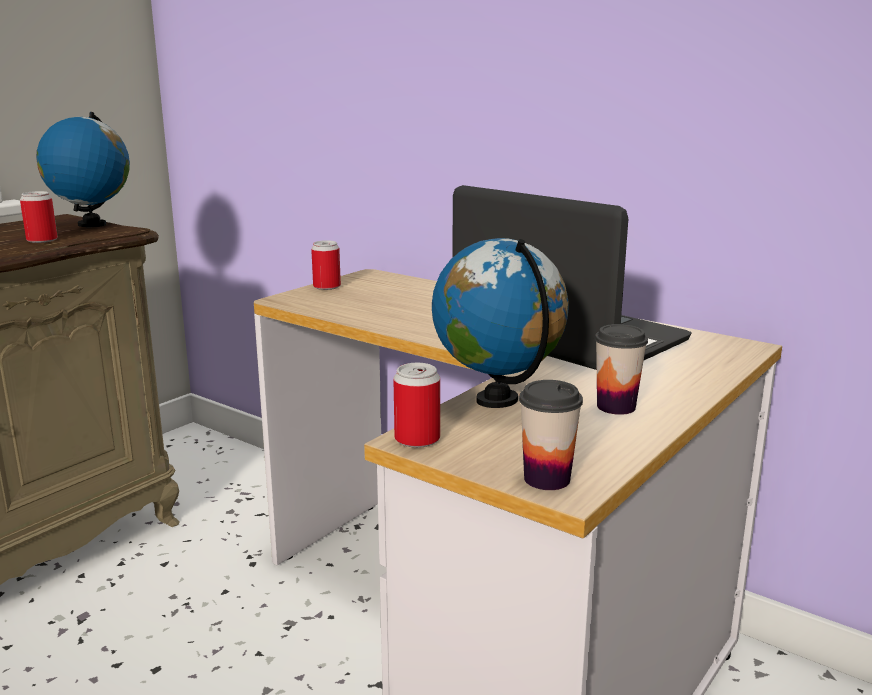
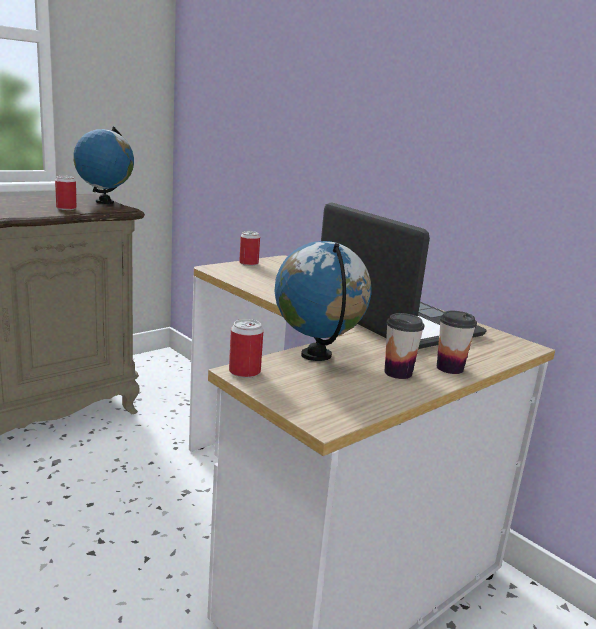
camera: 10 degrees right, 0 degrees up
cup [519,380,583,490] -> cup moved to [437,311,477,374]

